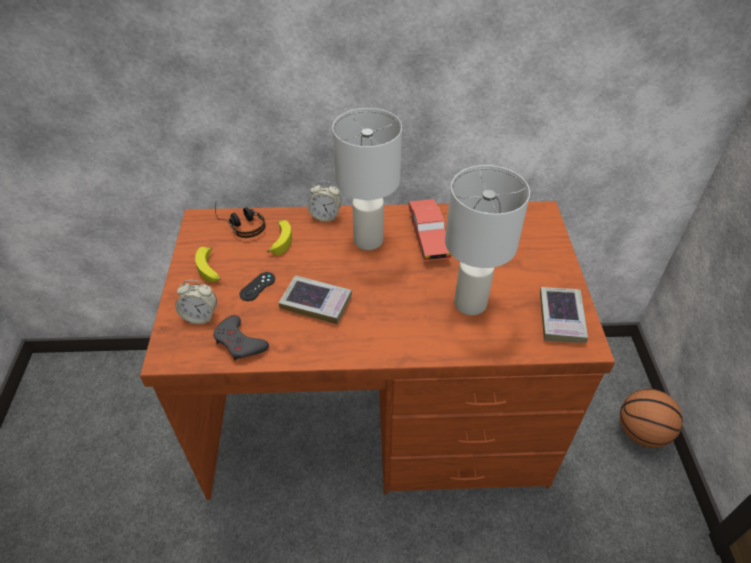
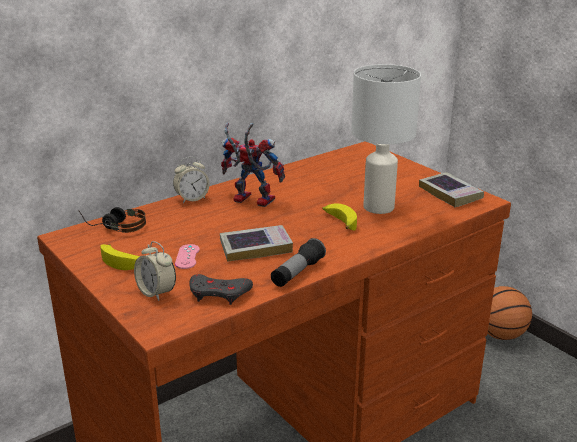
camera: 35 degrees left, 20 degrees down
alarm clock [175,280,217,324] -> alarm clock turned 75 degrees clockwise [134,241,176,301]
black game controller [239,272,275,301] -> pink game controller [175,244,200,269]
banana [267,220,292,255] -> banana moved to [322,204,357,231]
white table lamp [332,108,402,250] -> toy robot [221,123,285,207]
red toy car [409,199,451,261] -> none
none -> flashlight [271,238,326,287]

